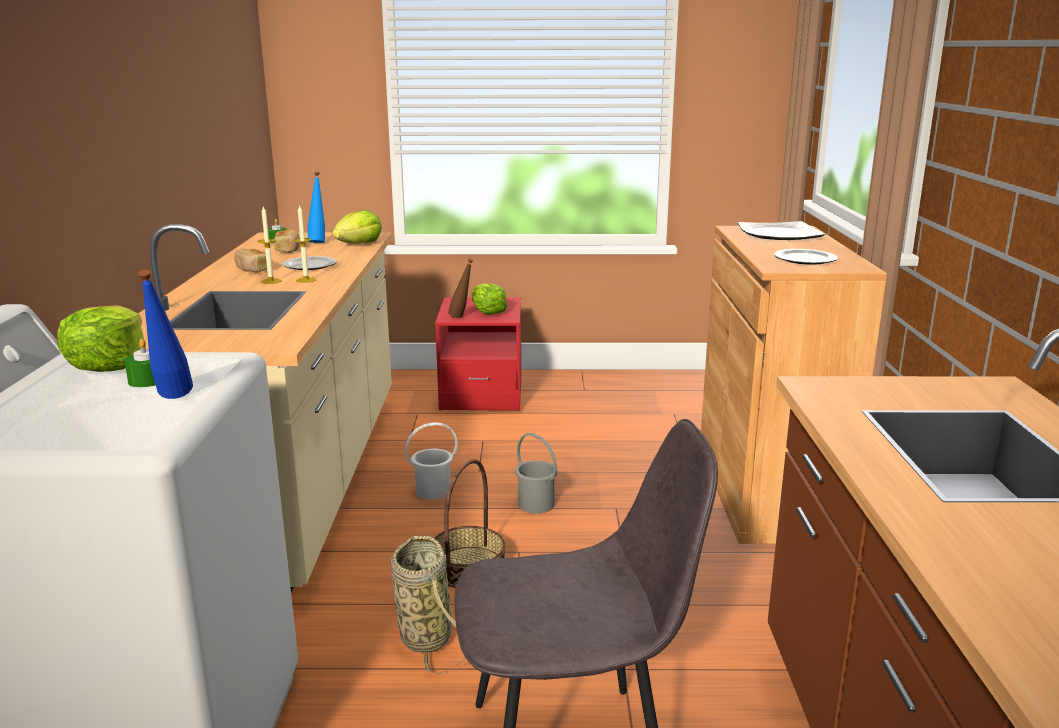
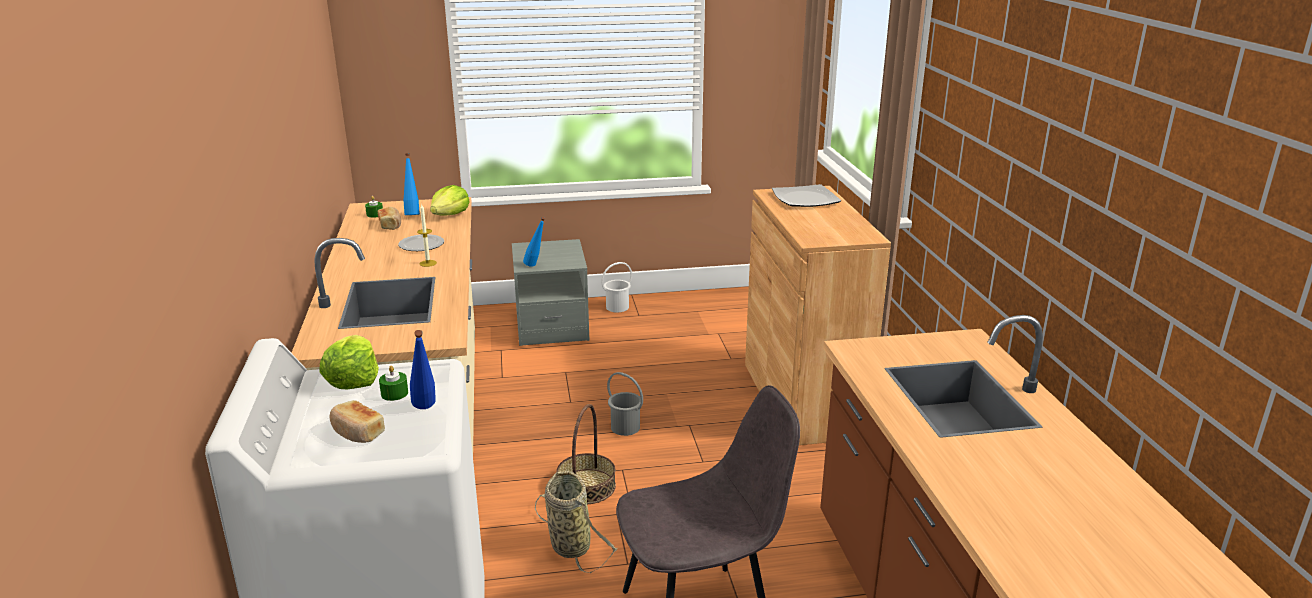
camera: 10 degrees left, 5 degrees up
bread [234,248,267,273] -> bread moved to [329,400,385,443]
candle [258,207,282,284] -> none
white bucket [405,422,458,500] -> white bucket moved to [601,262,632,312]
red nightstand [435,297,521,411] -> grey nightstand [512,239,589,346]
brown bottle [448,259,473,318] -> blue bottle [523,217,545,267]
lettuce [471,283,508,314] -> none
plate [774,249,838,265] -> none

